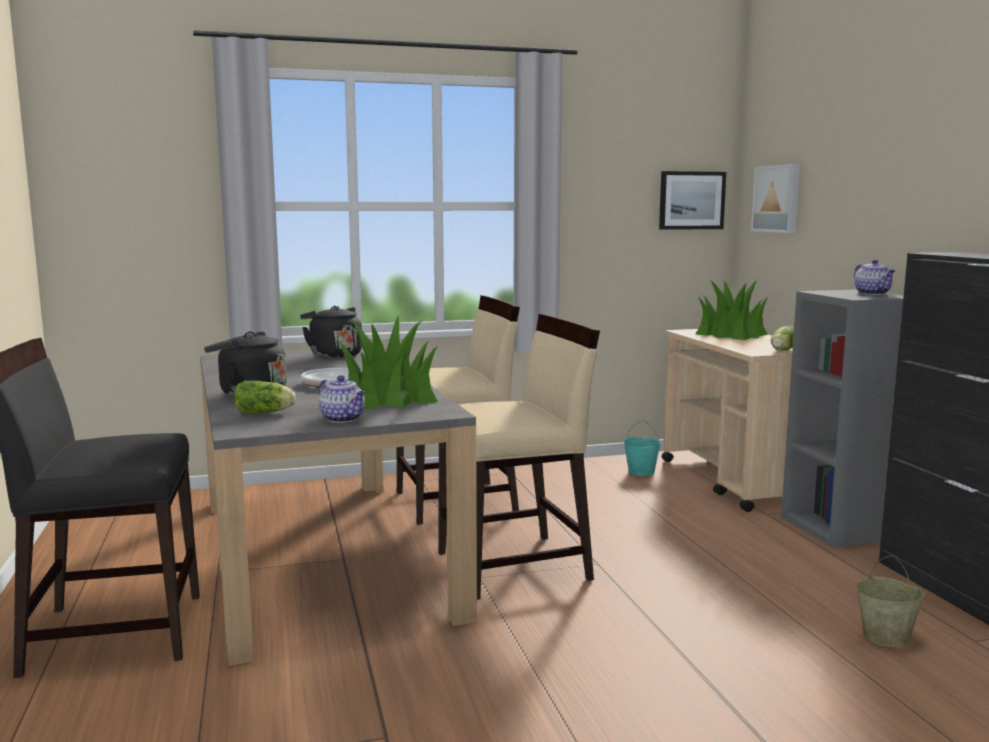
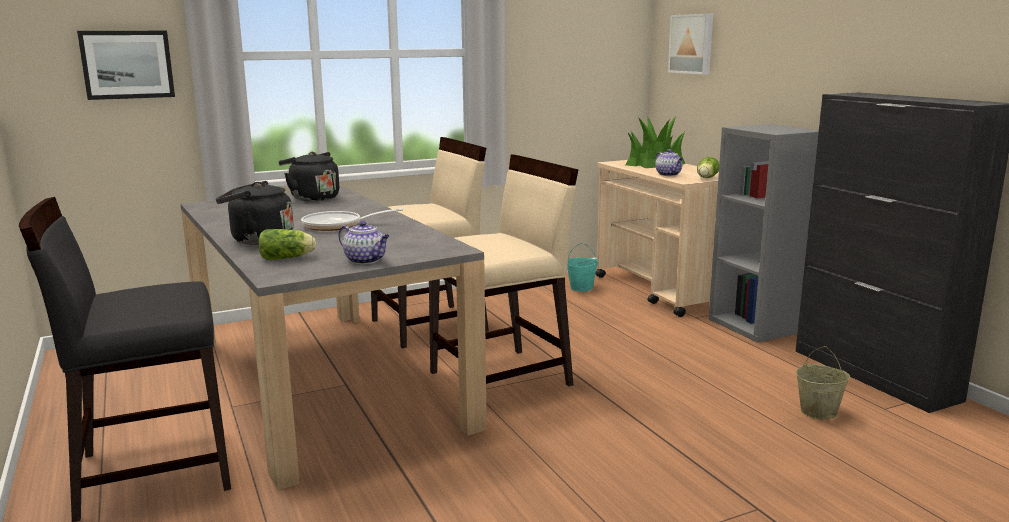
camera: 10 degrees left, 5 degrees up
potted plant [340,316,438,409] -> none
picture [659,171,726,230] -> picture moved to [77,31,175,100]
teapot [854,259,895,295] -> teapot moved to [656,149,683,176]

